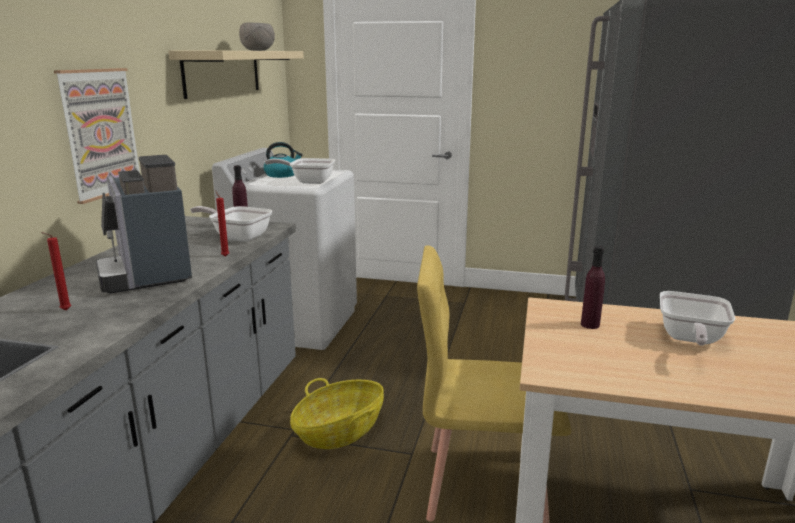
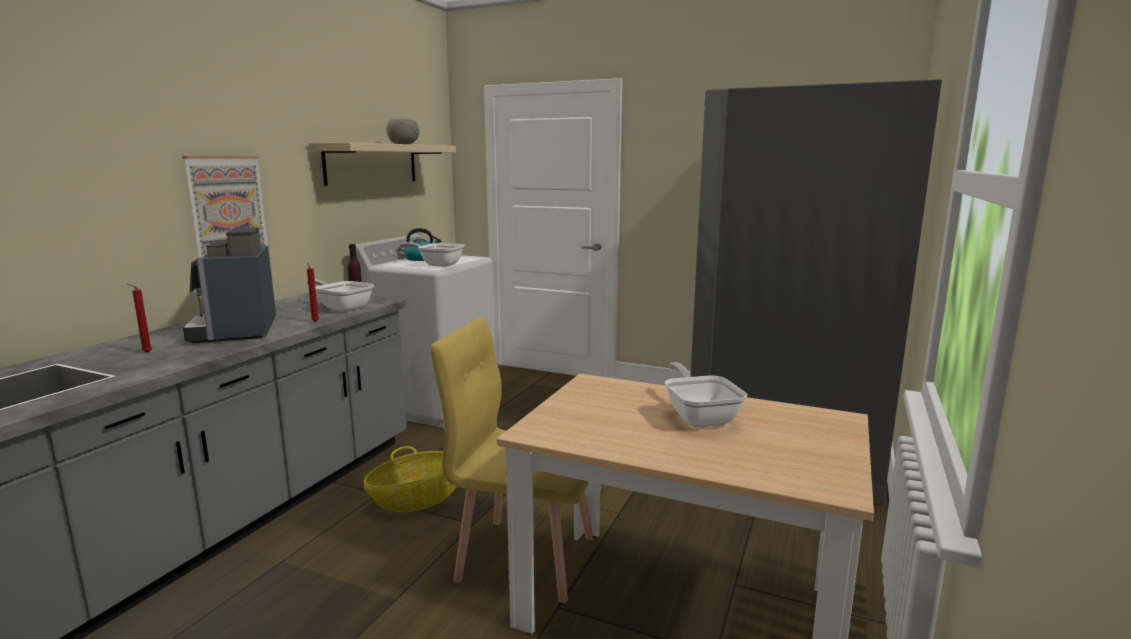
camera: 10 degrees right, 5 degrees down
purple bottle [581,246,605,329] -> none
frying pan [660,291,735,346] -> frying pan turned 135 degrees clockwise [665,362,747,427]

